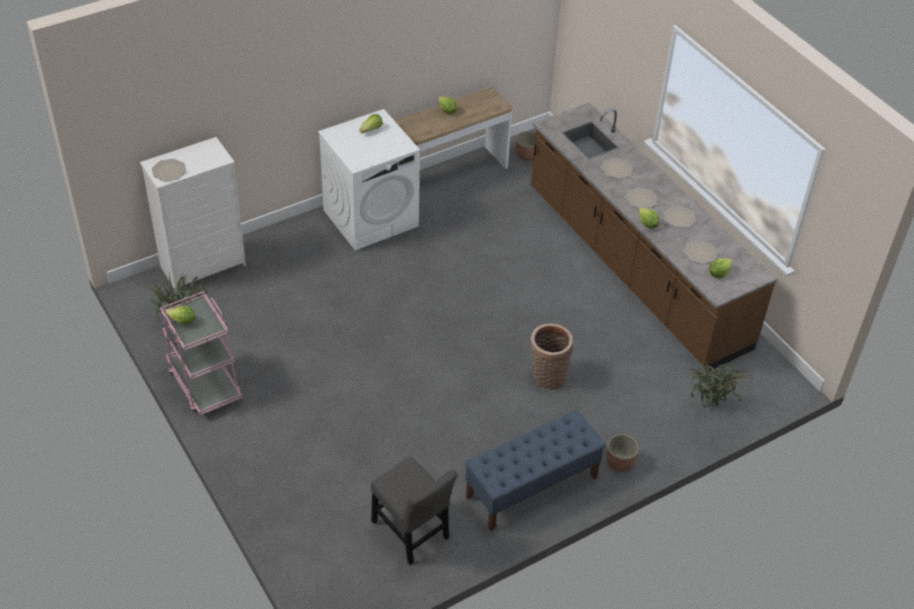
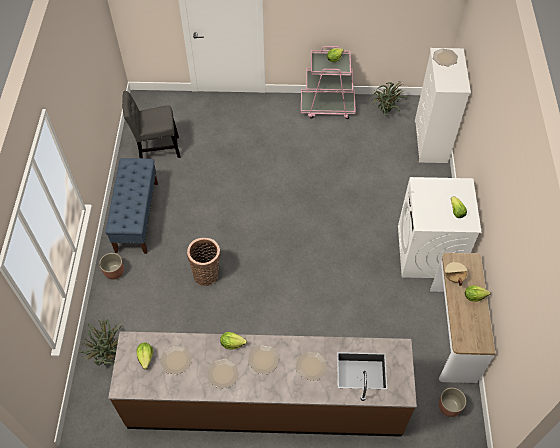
camera: 125 degrees right, 10 degrees up
none -> beige cooking pot [445,260,468,286]

